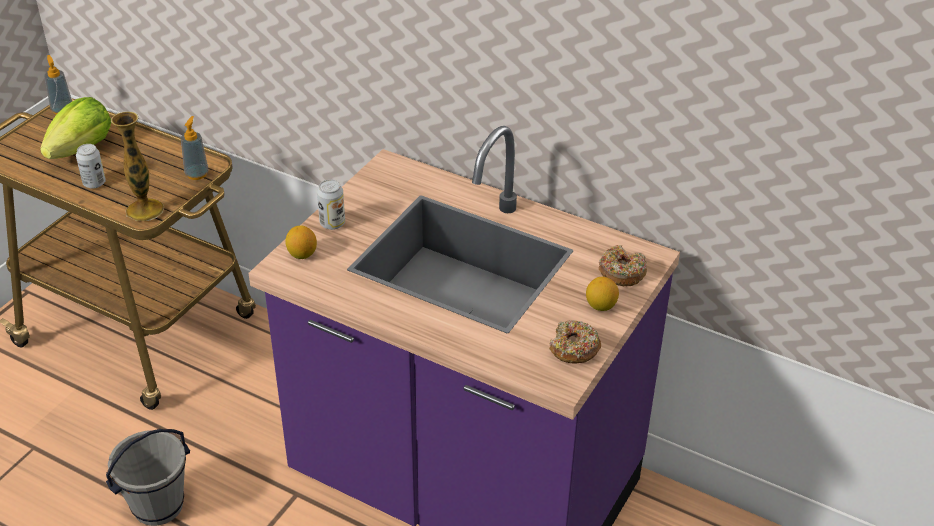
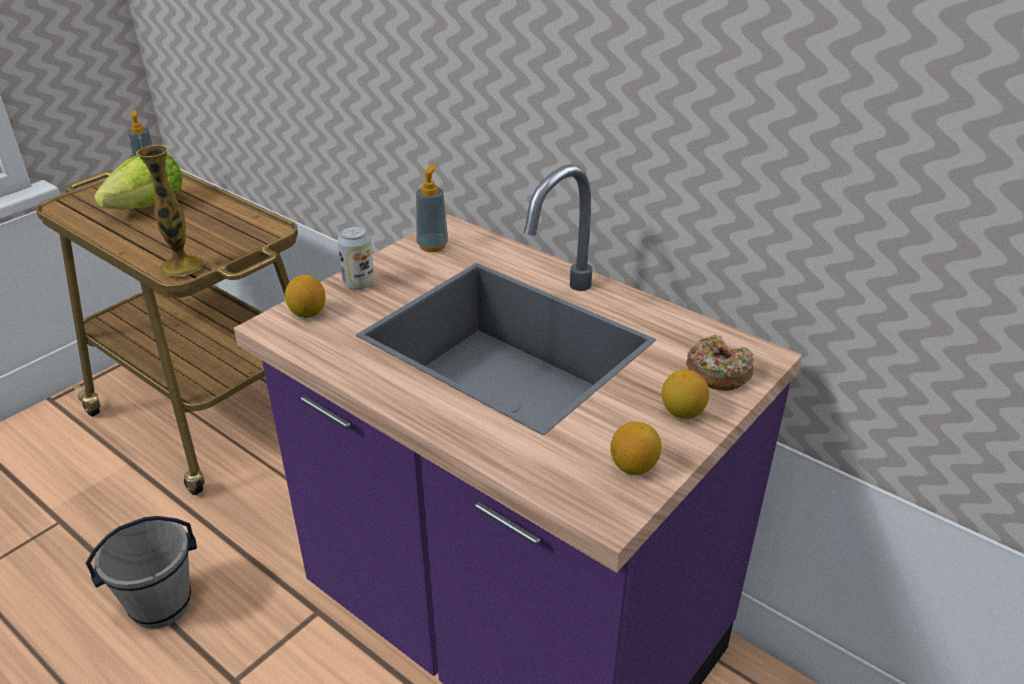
camera: 10 degrees right, 5 degrees down
can [76,144,106,188] -> none
soap dispenser [181,116,209,180] -> soap dispenser moved to [416,164,448,252]
donut [549,320,601,364] -> lemon [610,421,662,475]

